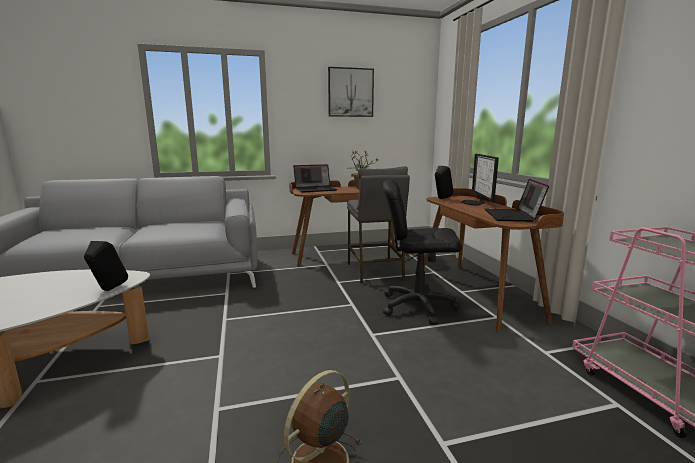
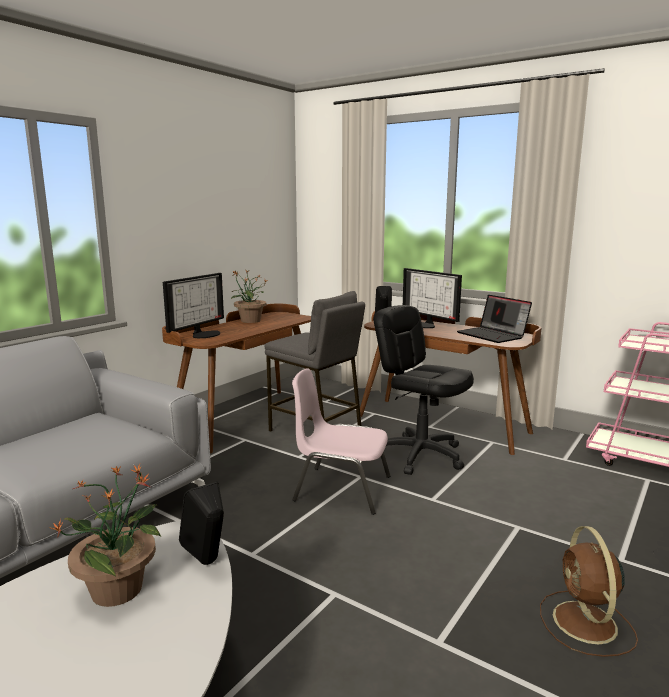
camera: 40 degrees left, 0 degrees up
laptop [293,164,337,193] -> monitor [163,273,224,338]
picture [328,67,374,117] -> none
black office chair [383,180,462,325] -> black office chair turned 75 degrees clockwise [374,305,474,475]
none -> potted plant [51,464,161,607]
none -> pink chair [292,369,390,515]

